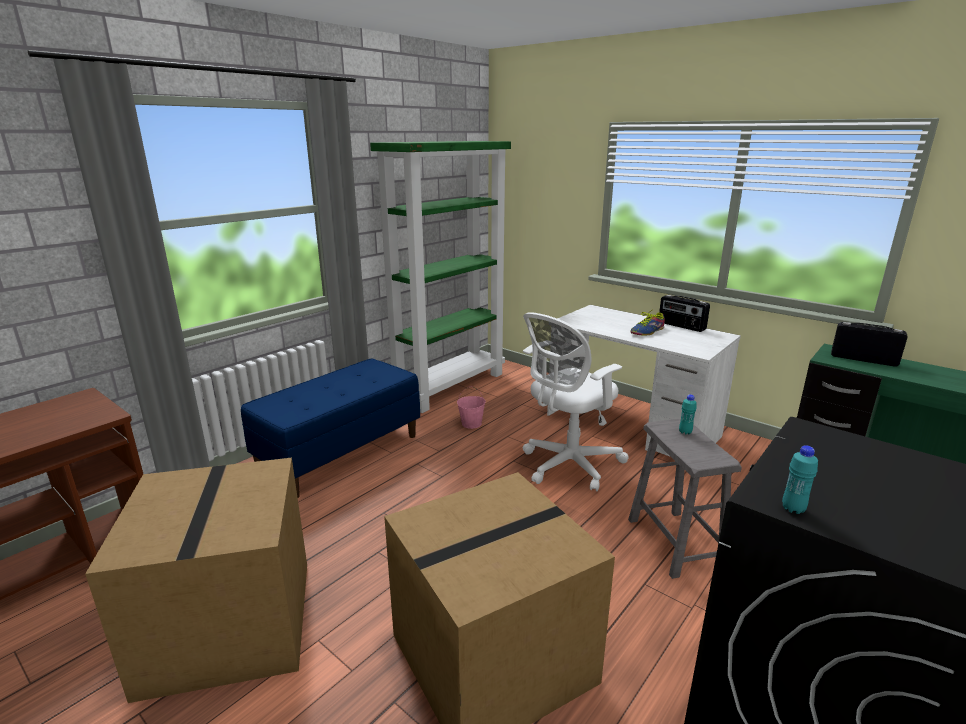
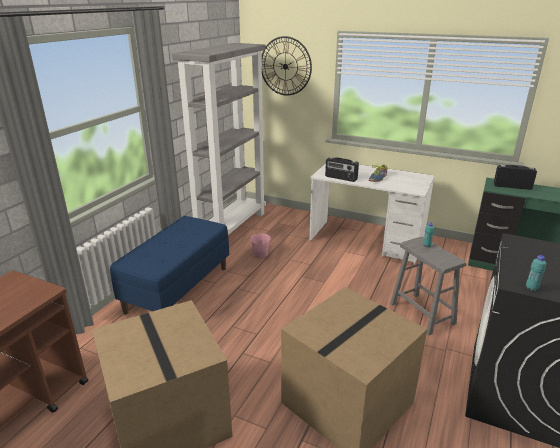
camera: 15 degrees left, 5 degrees up
green bookcase [370,141,511,413] -> grey bookcase [172,43,266,235]
white office chair [522,312,629,491] -> none
radio [659,295,710,332] -> radio moved to [325,157,359,182]
none -> wall clock [262,36,312,96]

